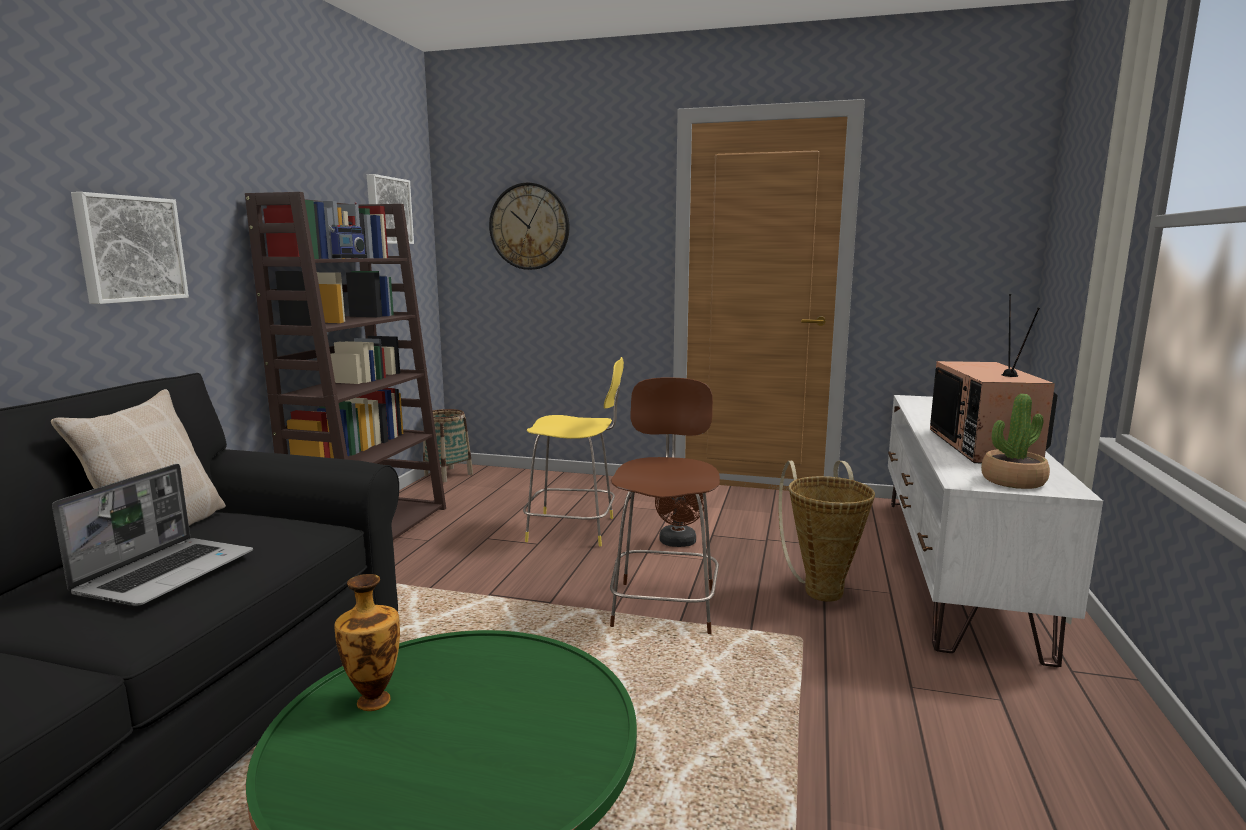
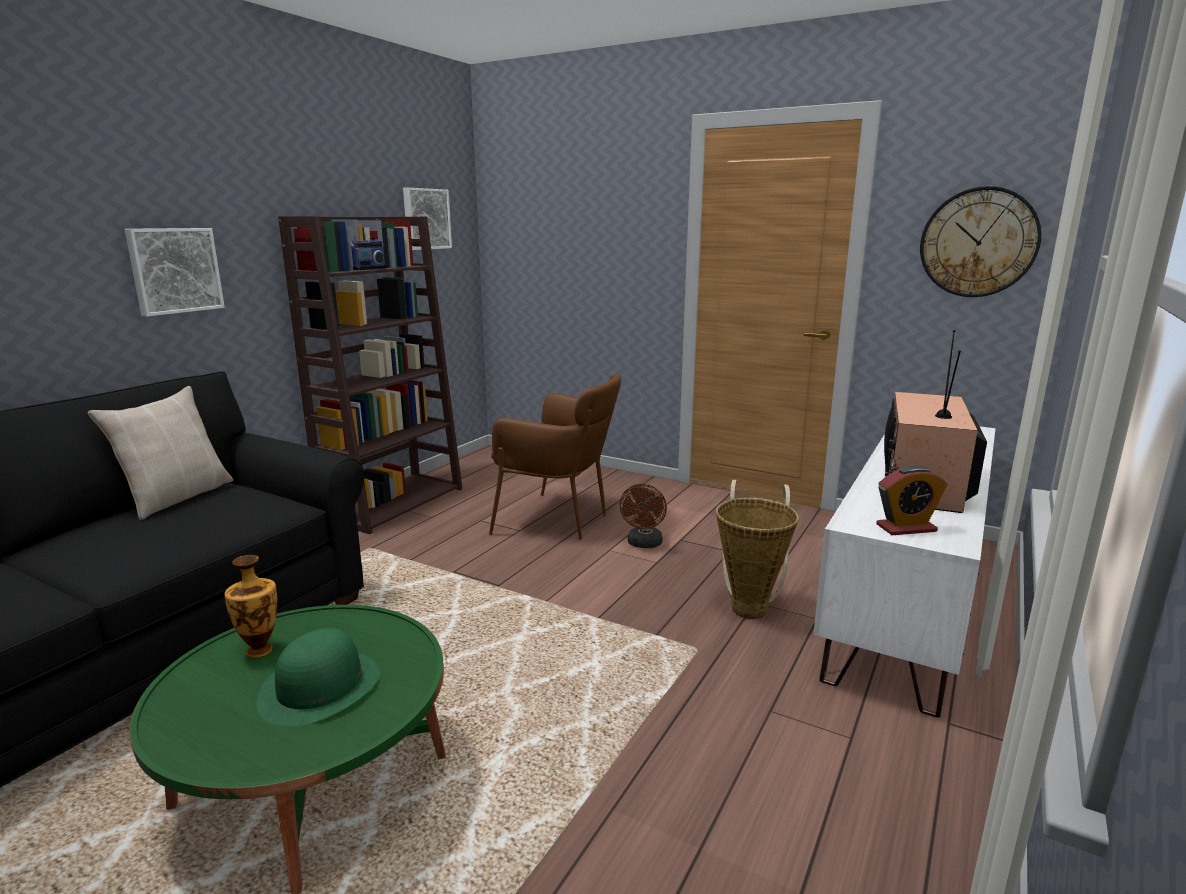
camera: 15 degrees right, 5 degrees up
laptop [52,464,253,606] -> none
basket [423,409,473,482] -> none
wall clock [489,183,569,270] -> wall clock moved to [920,186,1041,297]
yellow stool [523,357,624,546] -> brown armchair [489,374,621,539]
brown stool [610,377,720,634] -> none
potted plant [981,394,1050,489] -> alarm clock [876,465,947,535]
none -> green hat [256,628,380,726]

